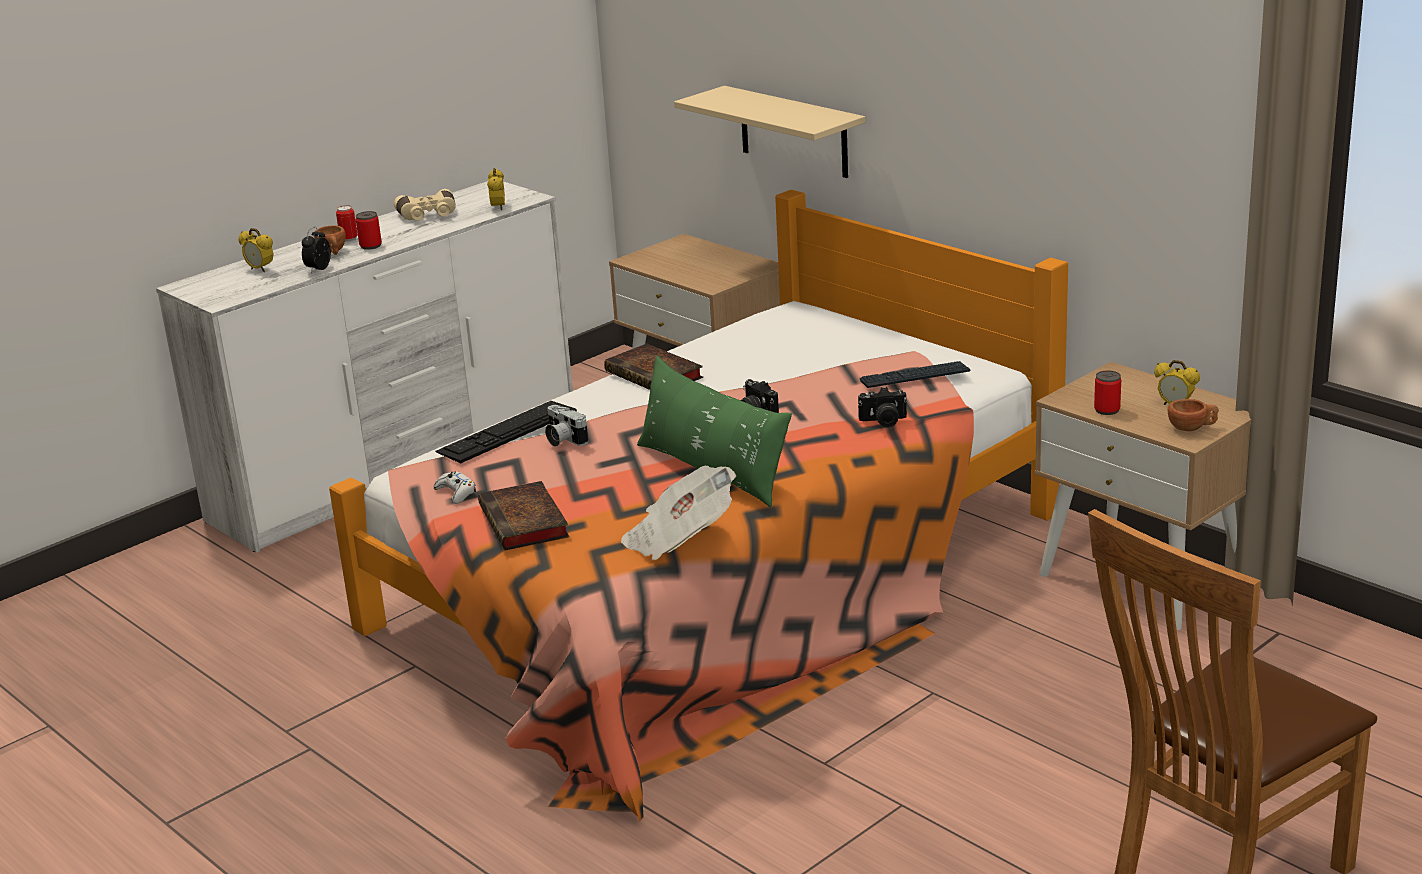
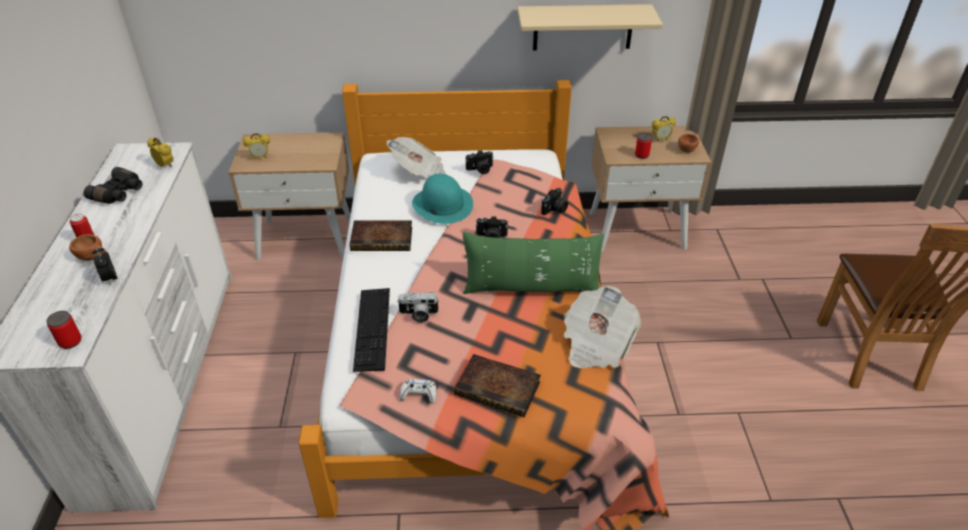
camera: 50 degrees left, 15 degrees up
alarm clock [238,228,274,272] -> alarm clock moved to [243,133,270,159]
can [356,211,382,250] -> can moved to [46,311,81,349]
beige binoculars [394,189,456,221] -> black binoculars [83,167,142,204]
beige shelf [674,86,865,178] -> beige shelf moved to [518,4,663,50]
keyboard [860,361,970,388] -> none
none -> newspaper [387,137,446,178]
none -> turquoise hat [412,174,473,224]
none -> camera [466,150,493,174]

